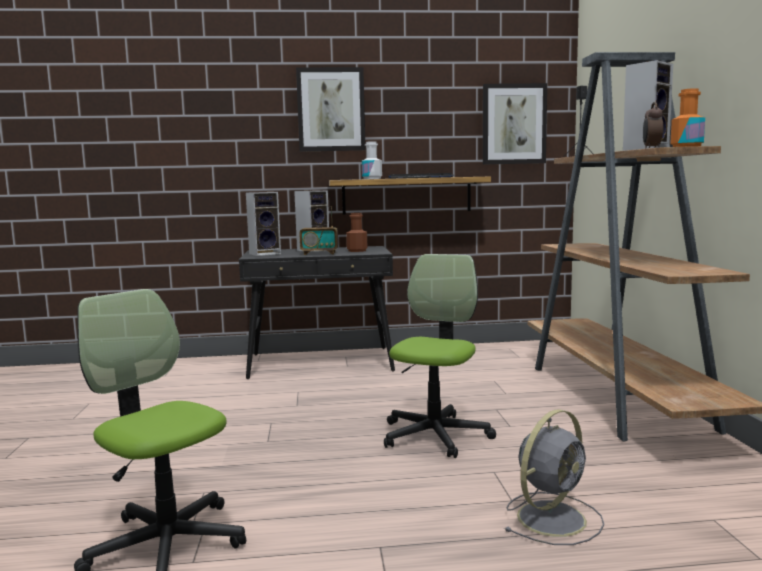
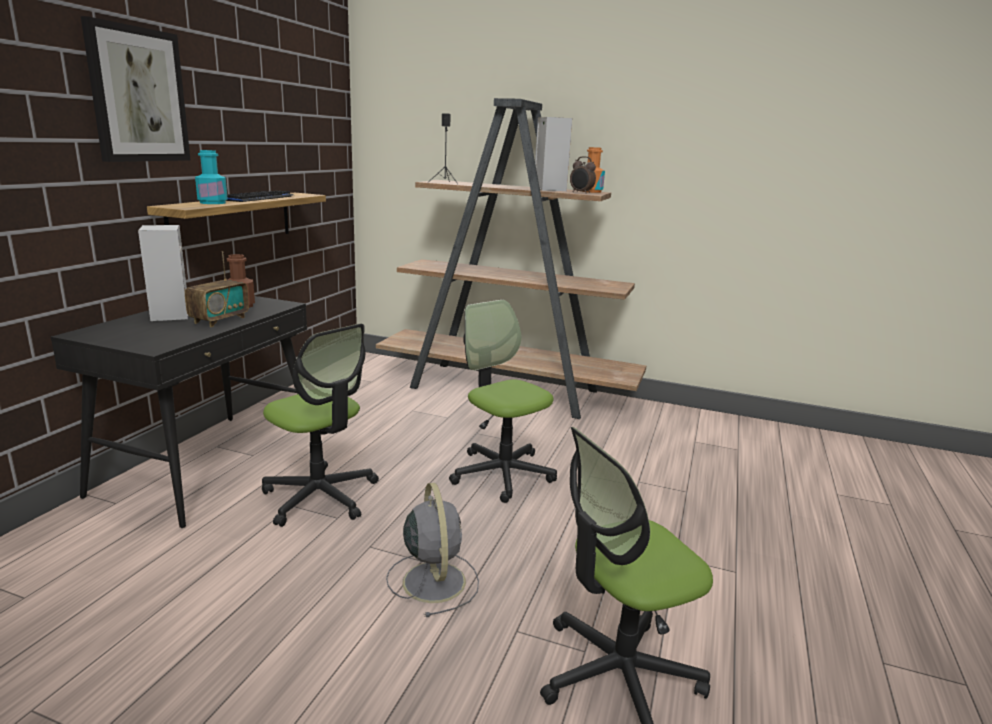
camera: 65 degrees left, 10 degrees up
speaker [246,192,281,256] -> none
white bottle [362,141,382,179] -> turquoise bottle [195,150,228,204]
picture [483,83,547,165] -> none
grey fan [504,409,604,545] -> grey fan moved to [386,483,479,617]
none -> office chair [262,324,379,527]

